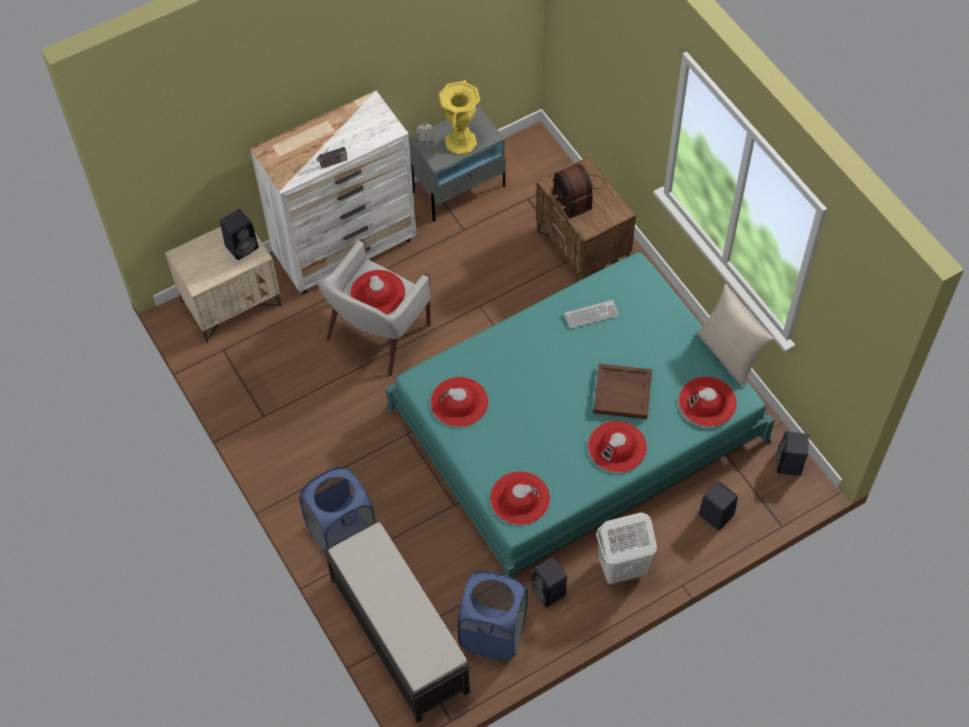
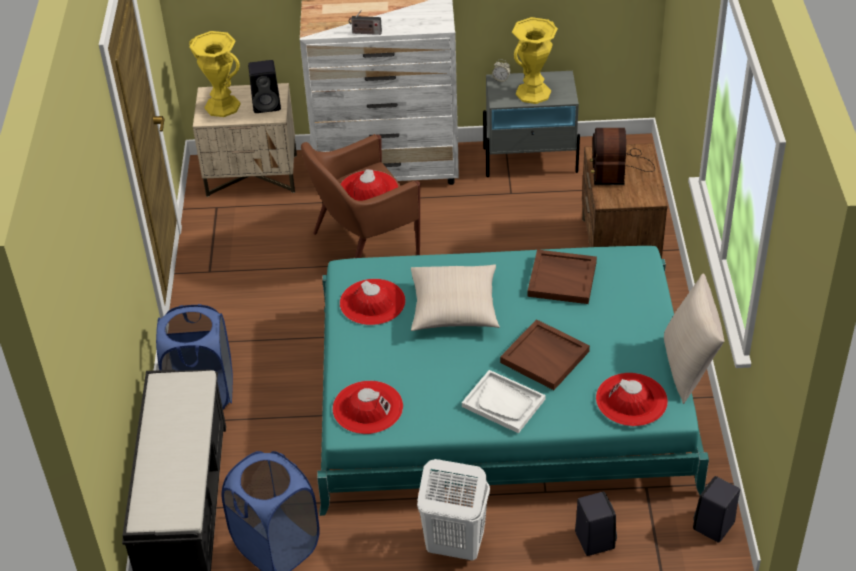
camera: 30 degrees right, 15 degrees down
white armchair [318,239,431,376] -> brown armchair [301,134,420,258]
black speaker [530,557,567,607] -> none
keyboard [564,300,619,329] -> brown tray [527,250,597,304]
red hat [588,421,647,473] -> white tray [462,370,546,433]
none -> yellow vase [189,31,240,117]
none -> beige pillow [411,264,500,331]

